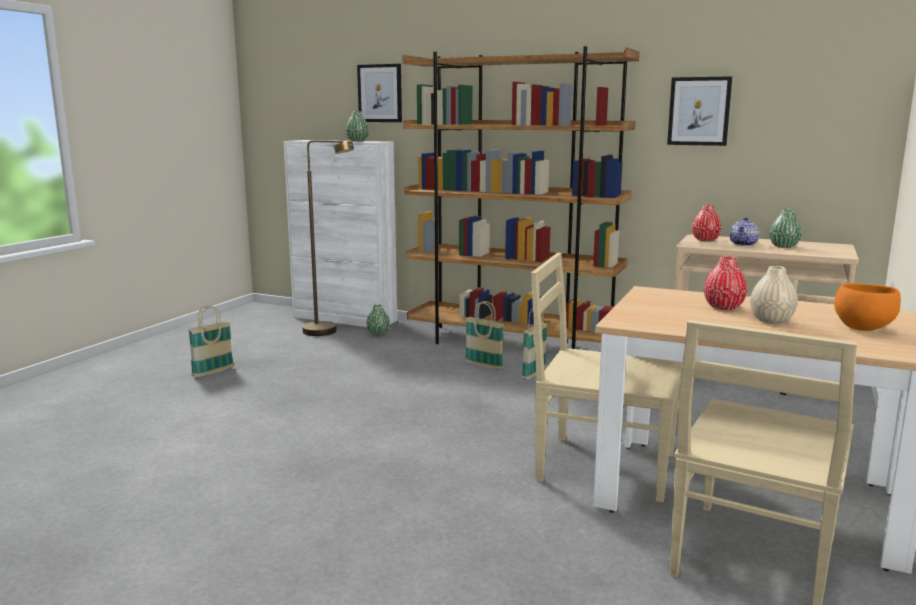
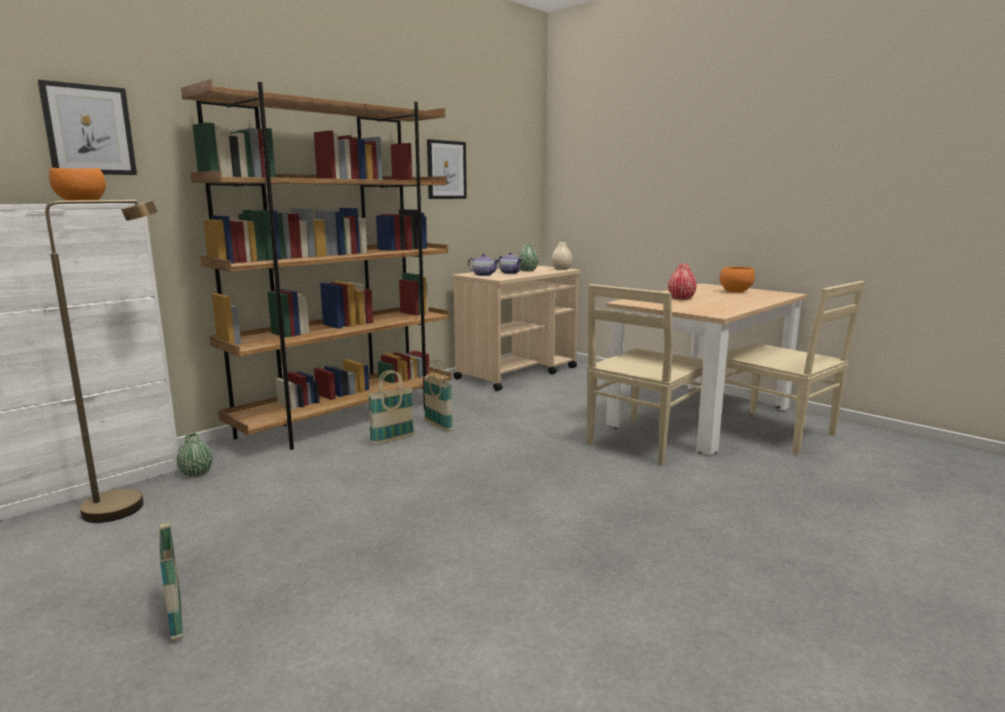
camera: 70 degrees left, 0 degrees up
green vase [346,111,369,142] -> orange bowl [49,168,106,204]
red vase [692,204,722,241] -> teapot [468,254,499,276]
beige vase [750,266,797,324] -> beige vase moved to [551,242,573,270]

